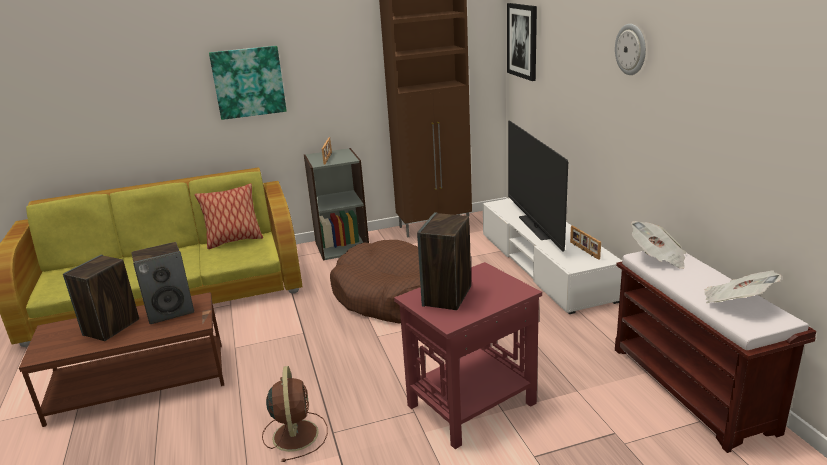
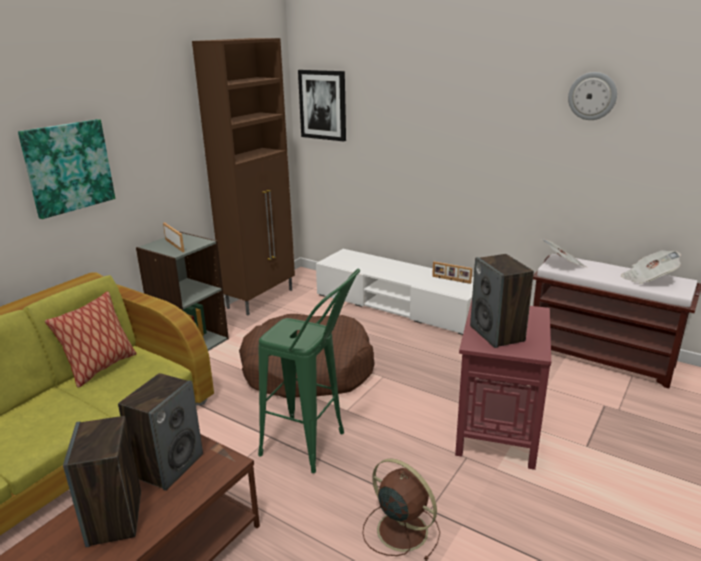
camera: 40 degrees left, 0 degrees up
television [508,120,568,251] -> none
wall clock [615,24,646,75] -> wall clock moved to [568,72,617,120]
none -> green stool [258,269,360,473]

